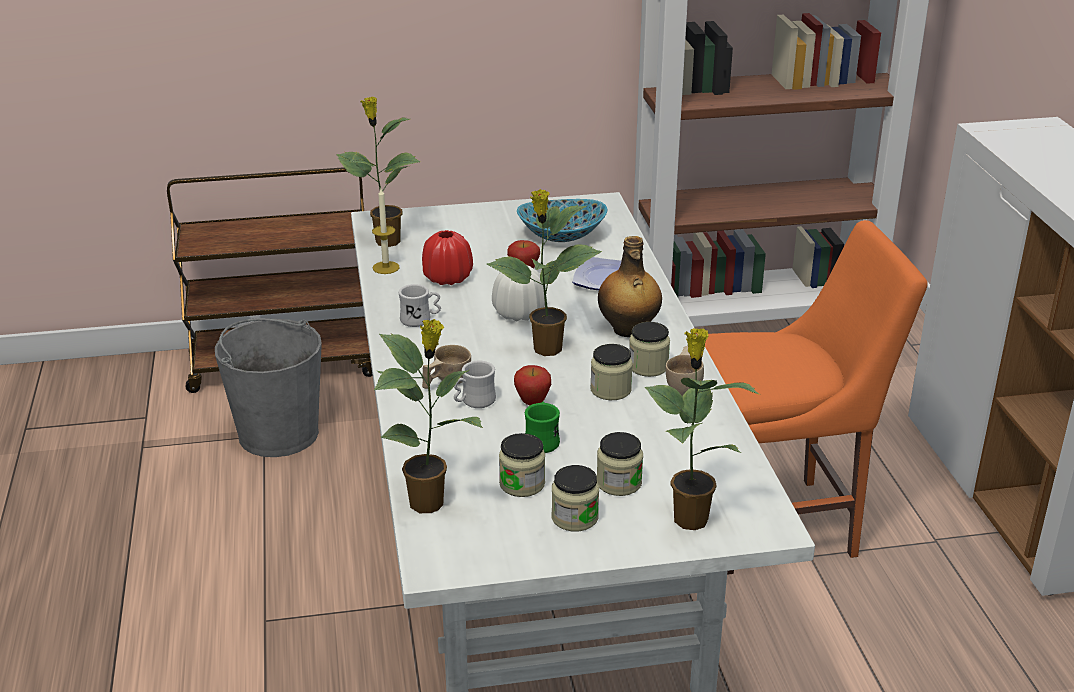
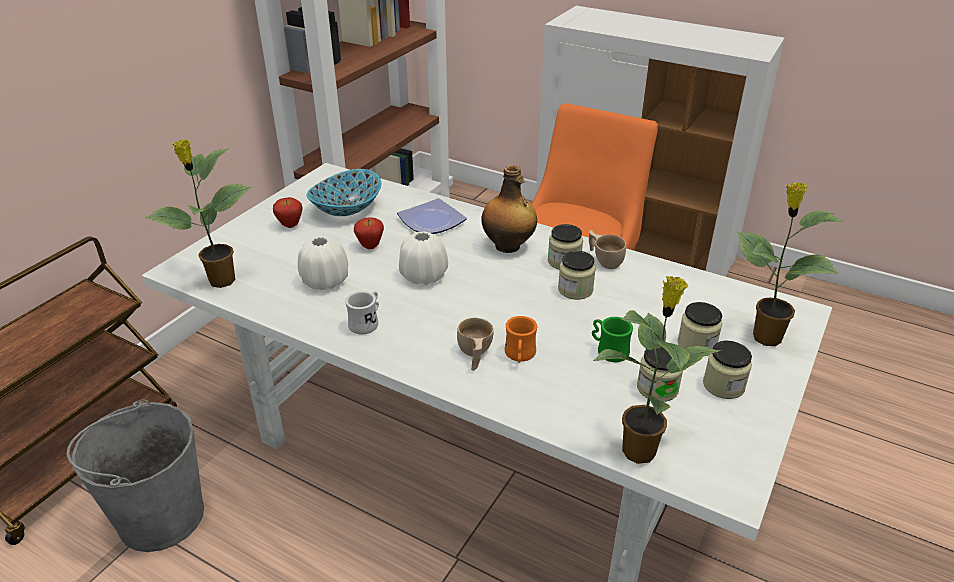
camera: 50 degrees left, 5 degrees up
candle [372,189,400,274] -> none
red vase [422,230,473,285] -> white vase [298,236,348,290]
white mug [454,361,496,408] -> orange mug [505,316,537,363]
potted plant [487,189,602,356] -> none
apple [514,365,551,406] -> apple moved to [273,197,303,228]

